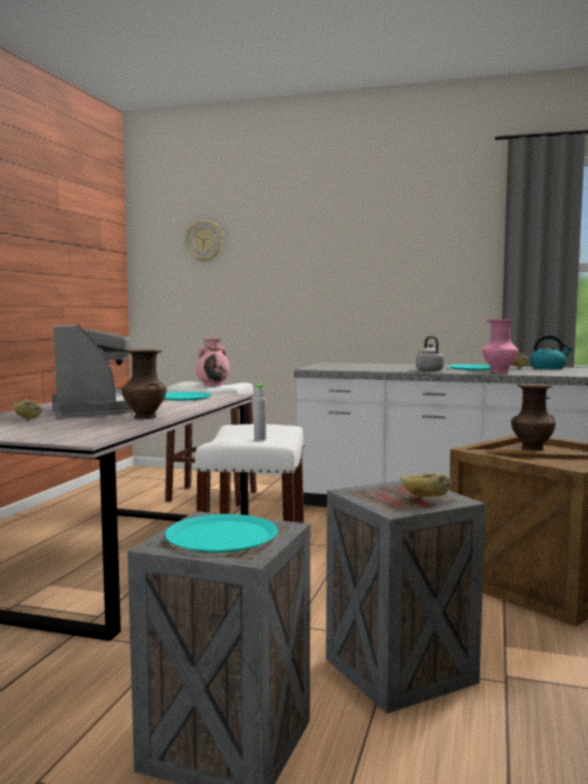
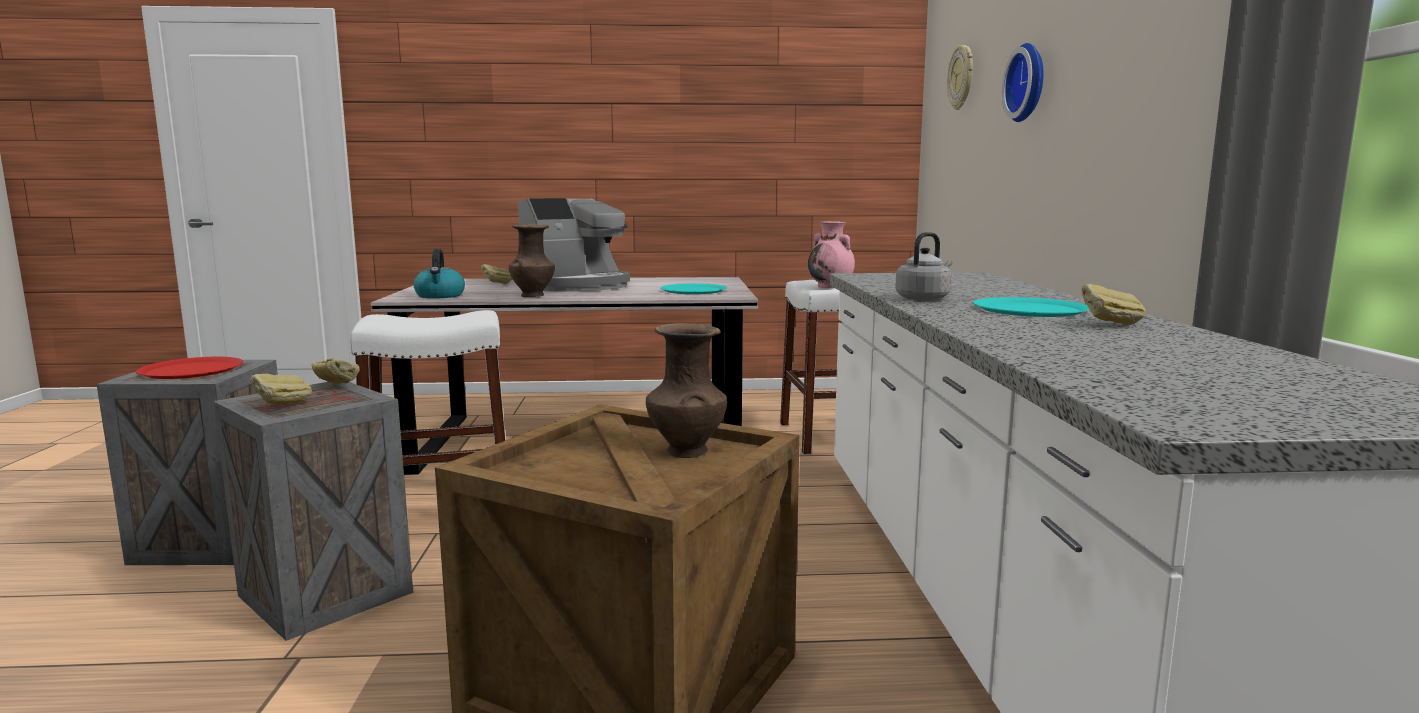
camera: 70 degrees right, 5 degrees up
turquoise plate [165,514,278,553] -> red plate [136,357,243,379]
grey bottle [254,384,266,440] -> none
pink vase [482,319,518,373] -> none
kettle [530,335,572,369] -> kettle moved to [414,249,465,298]
none -> bread [312,358,360,385]
none -> wall clock [1002,43,1043,122]

